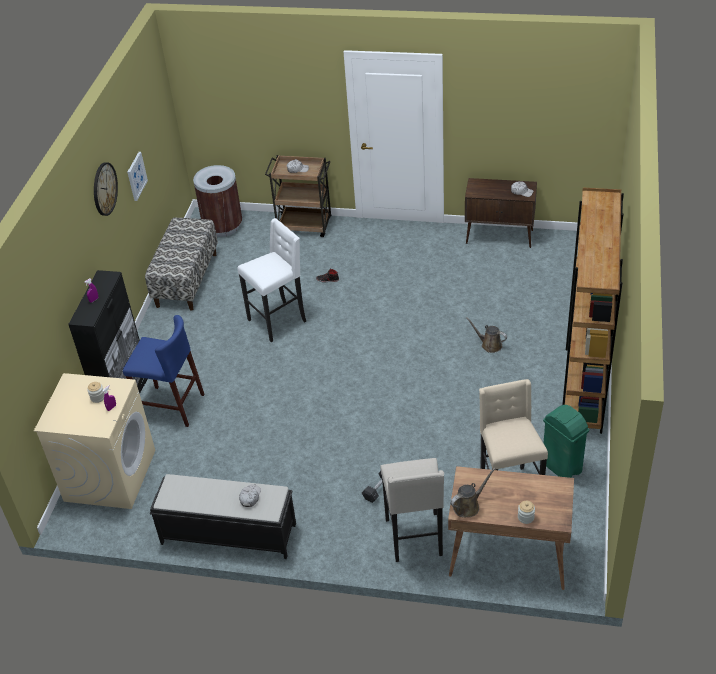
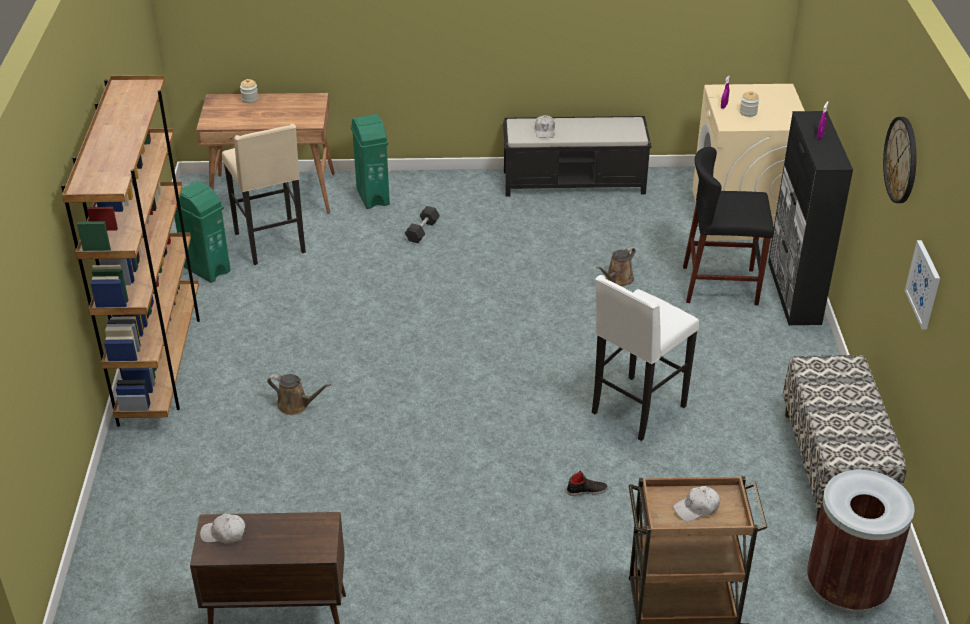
camera: 165 degrees right, 5 degrees down
blue stool [123,315,204,427] -> black stool [683,147,774,305]
beige stool [380,458,444,562] -> green trash can [351,114,390,209]
brown watering can [450,468,496,518] -> brown watering can moved to [596,247,636,287]

